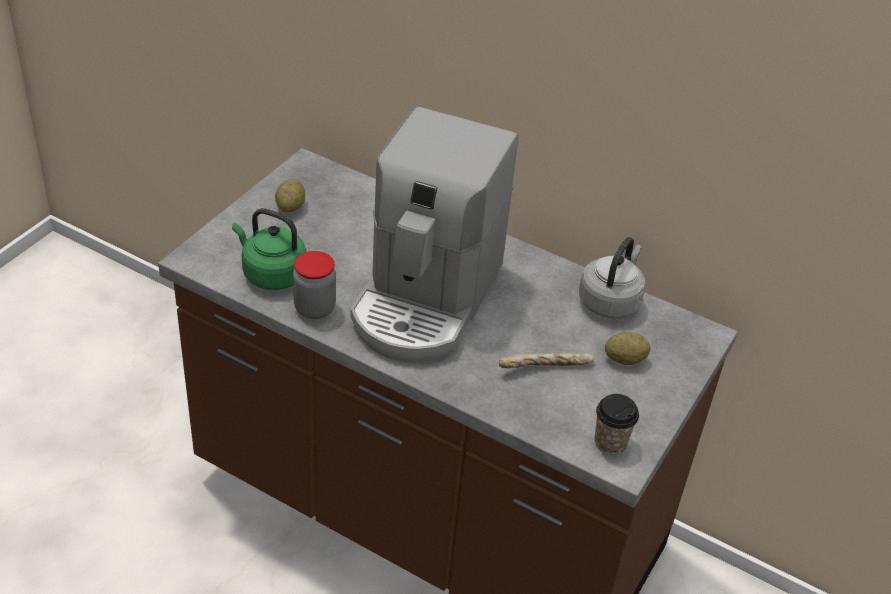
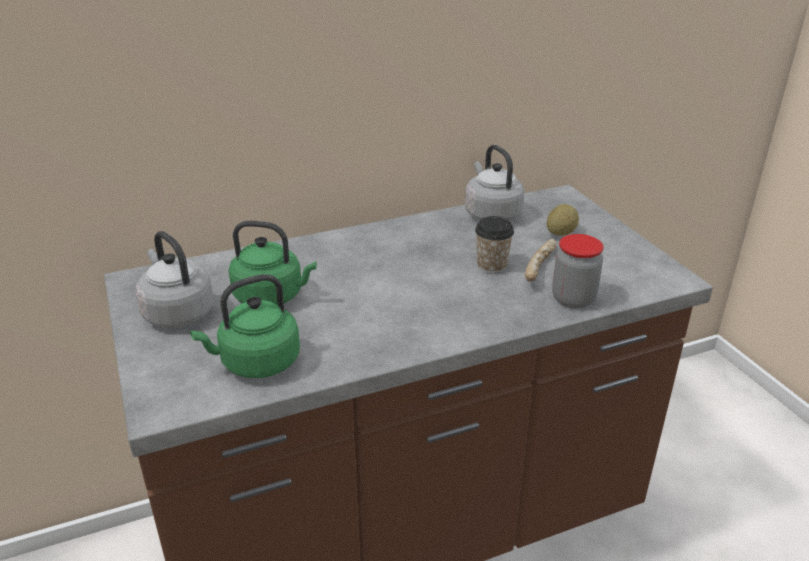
camera: 50 degrees left, 10 degrees down
potato [275,179,305,212] -> grey kettle [135,231,214,328]
jar [293,251,336,319] -> jar moved to [552,234,604,308]
coffee machine [350,106,518,362] -> none
cup [595,394,639,454] -> cup moved to [475,216,514,274]
none -> green kettle [229,221,316,305]

